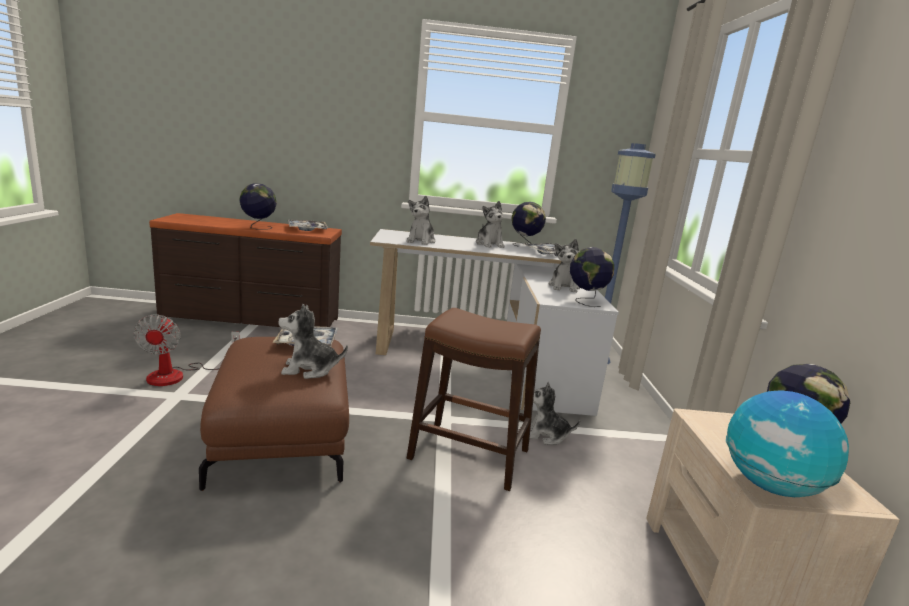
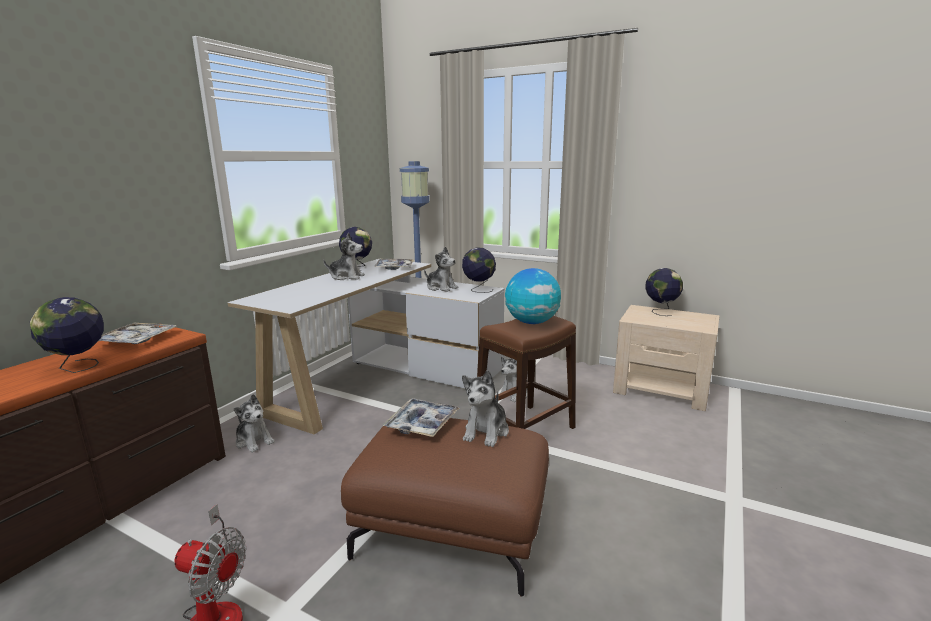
camera: 60 degrees left, 0 degrees up
plush toy [407,196,436,245] -> plush toy moved to [234,394,275,453]
globe [726,390,849,497] -> globe moved to [505,268,561,324]

